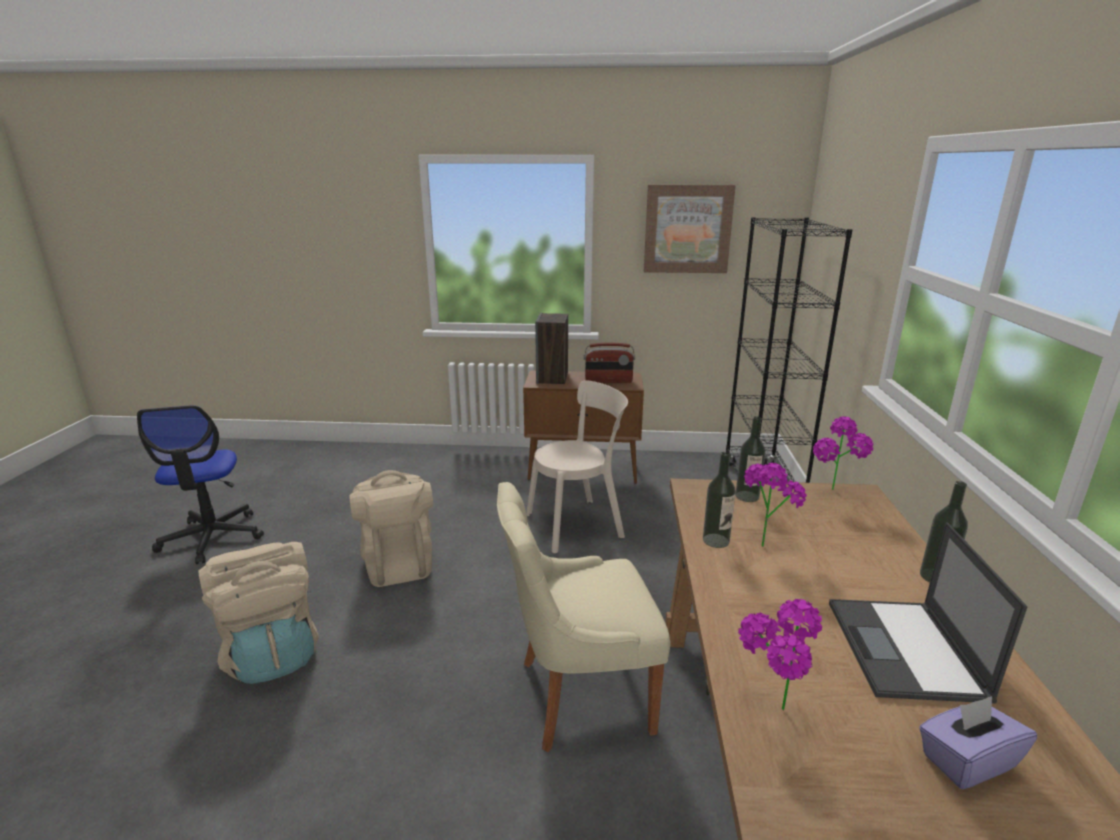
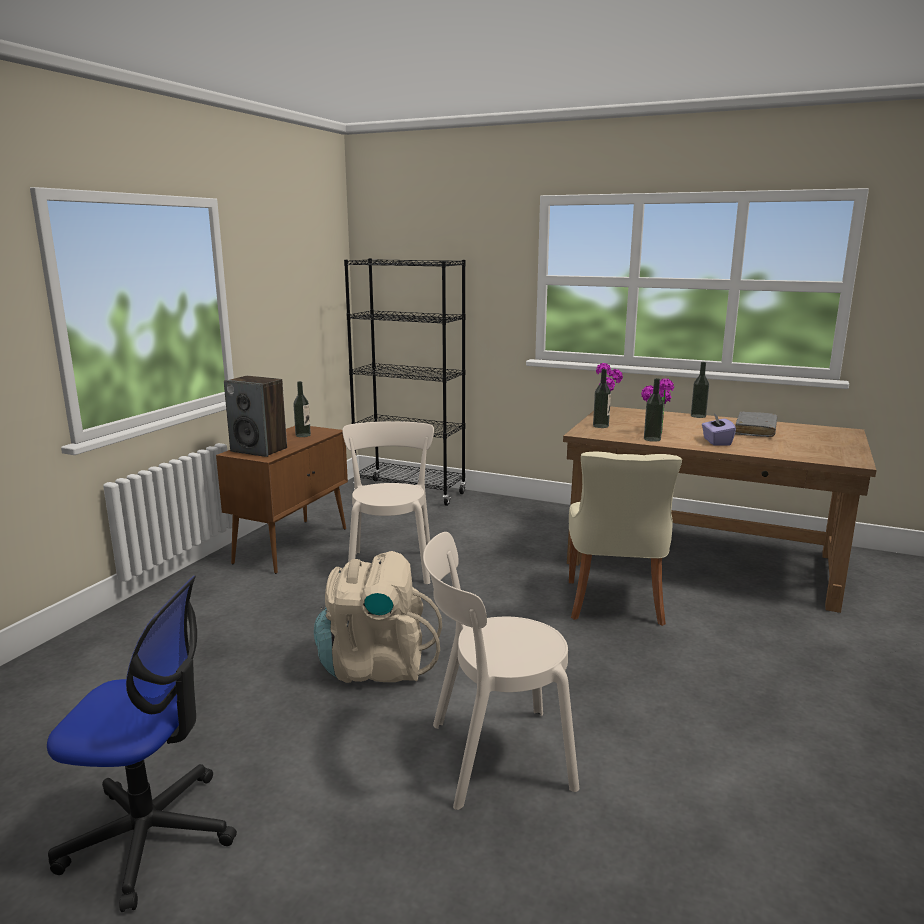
camera: 70 degrees left, 5 degrees down
beige backpack [198,542,319,684] -> beige chair [423,532,579,810]
radio [584,343,635,383] -> bottle [293,381,311,437]
picture [644,185,736,273] -> none
potted plant [738,598,822,710] -> none
laptop [829,522,1028,703] -> grey book [735,411,777,437]
purple tissue box [919,696,1037,789] -> purple tissue box moved to [702,413,736,445]

